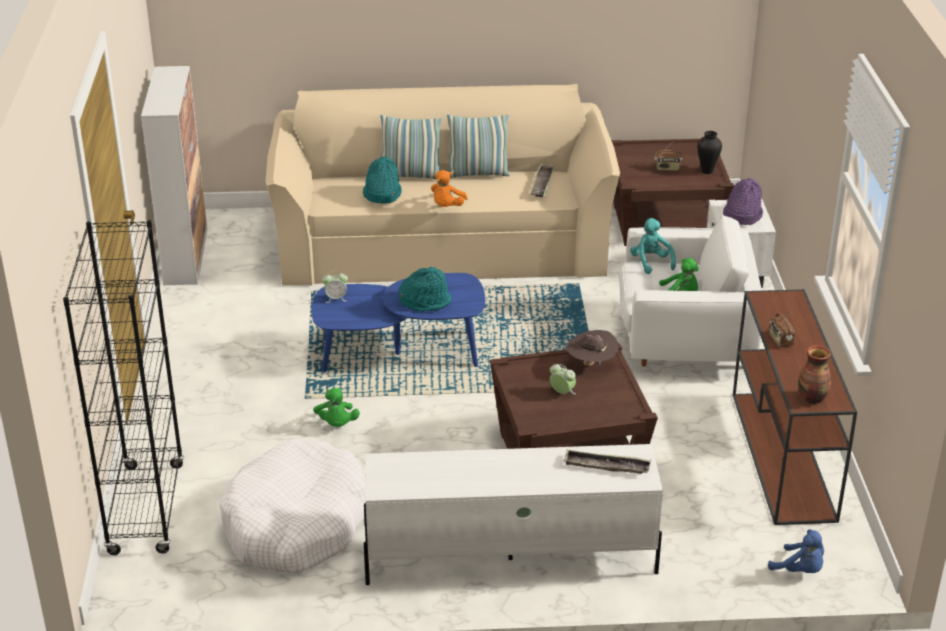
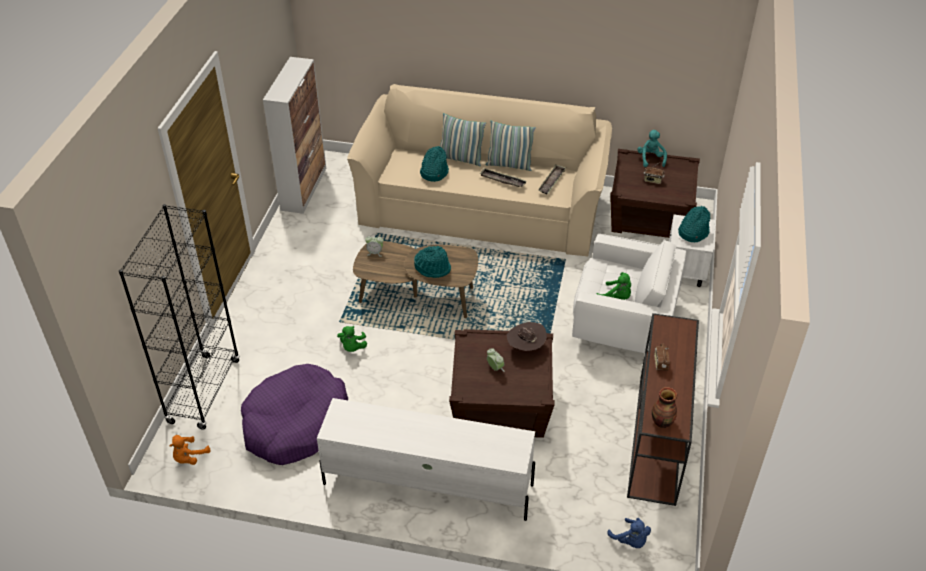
camera: 15 degrees right, 10 degrees up
white dog bed [220,438,366,572] -> purple dog bed [241,364,348,465]
blue coffee table [311,273,485,372] -> brown coffee table [353,241,478,318]
orange plush toy [431,170,468,207] -> orange plush toy moved to [170,435,211,465]
tray [564,450,651,474] -> tray moved to [479,168,527,187]
turquoise plush toy [630,218,676,274] -> turquoise plush toy moved to [637,130,667,167]
vase [697,131,722,174] -> none
purple hat [723,178,763,225] -> turquoise hat [678,206,711,242]

